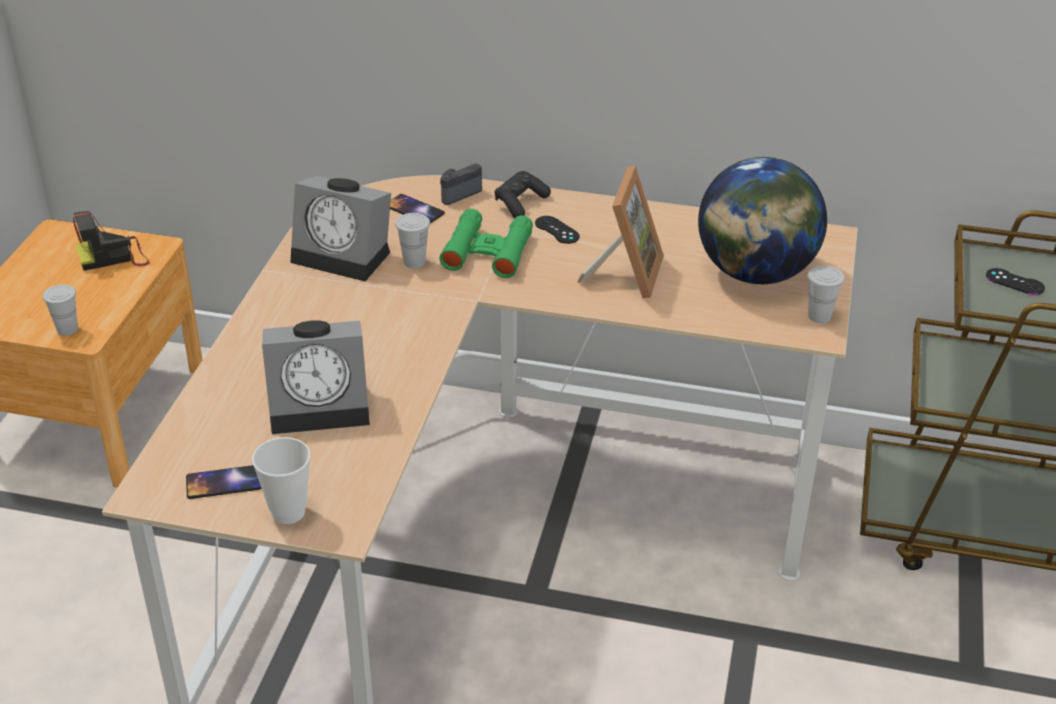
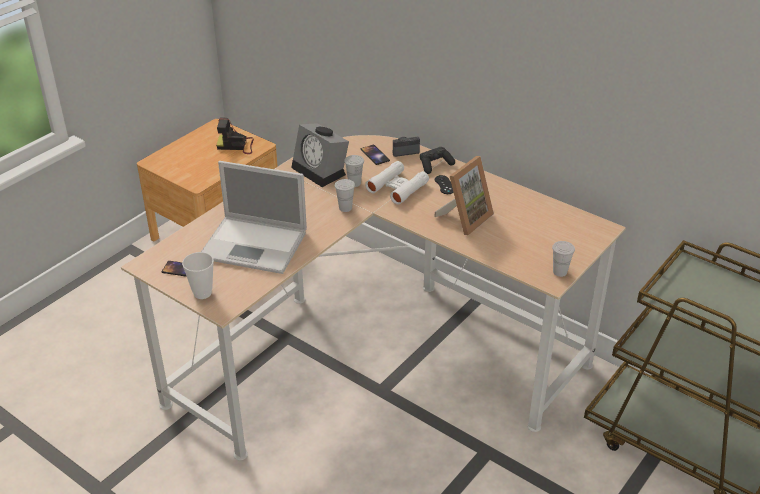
camera: 25 degrees right, 0 degrees up
white cup [43,284,78,336] -> white cup moved to [335,179,355,212]
alarm clock [262,321,370,434] -> laptop [201,161,307,274]
green binoculars [440,209,533,278] -> white binoculars [365,161,429,205]
globe [698,157,827,284] -> none
black game controller [986,268,1045,295] -> none

